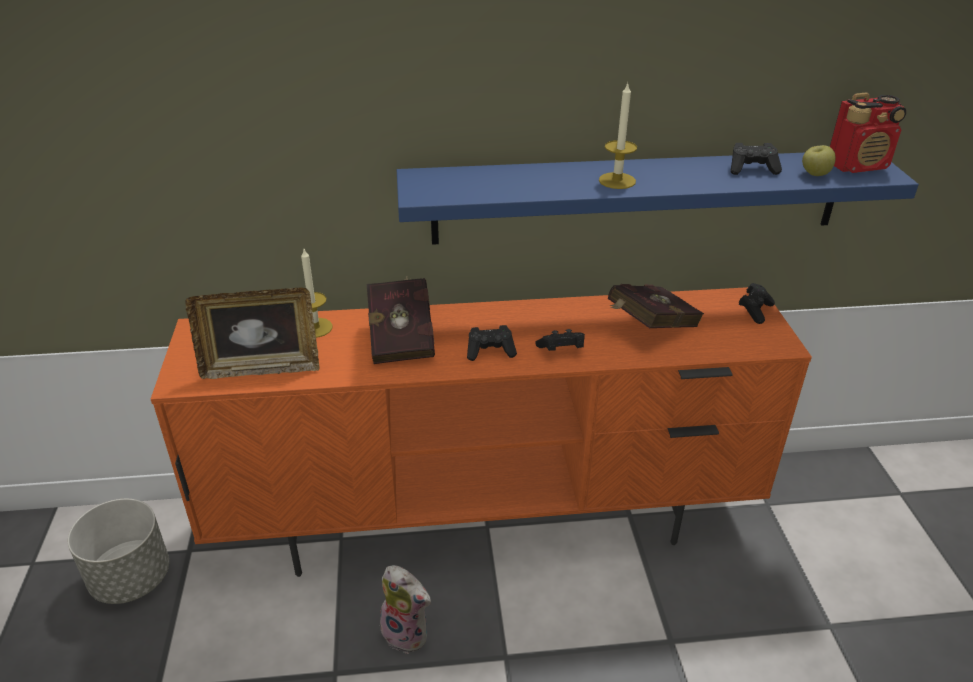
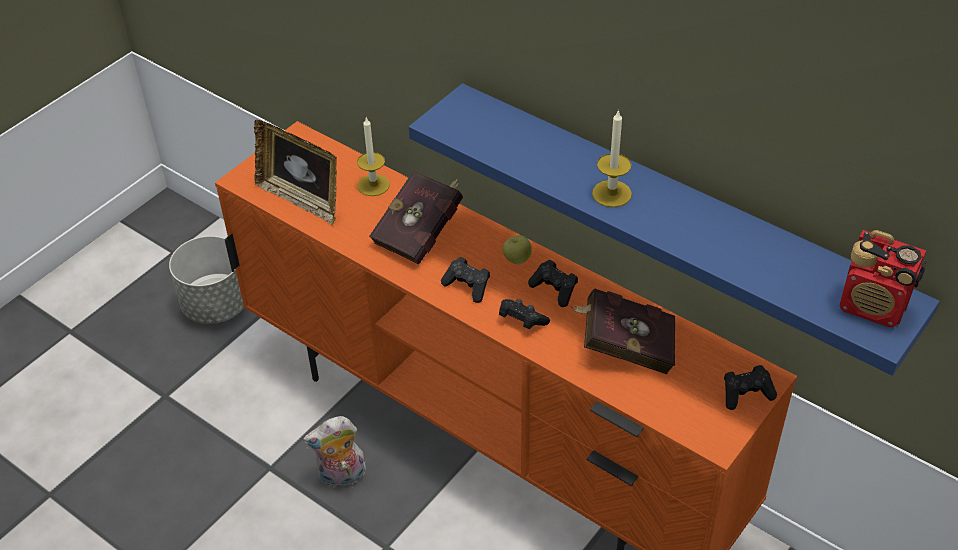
camera: 45 degrees right, 10 degrees up
plush toy [380,565,431,654] -> plush toy turned 90 degrees clockwise [303,416,366,488]
black game controller [730,143,782,175] -> black game controller moved to [528,260,578,307]
apple [802,145,836,176] -> apple moved to [503,235,532,264]

